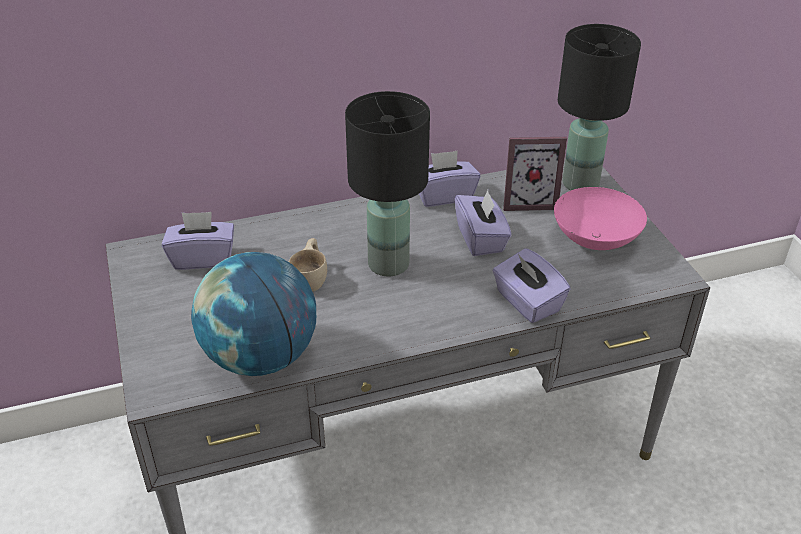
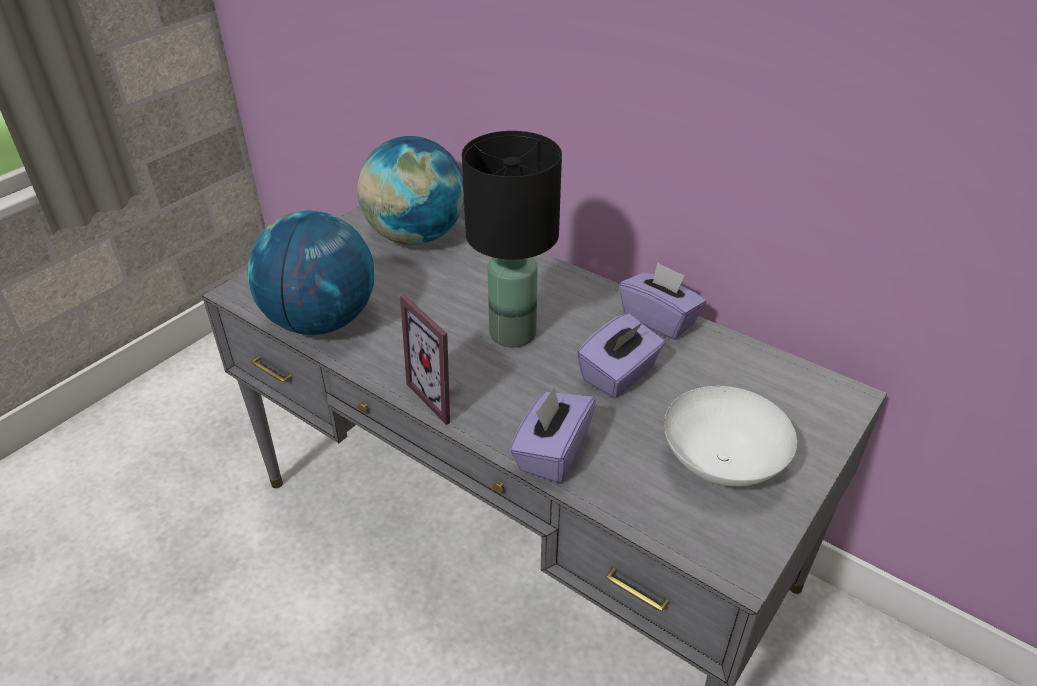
camera: 55 degrees right, 0 degrees up
purple tissue box [162,212,234,270] -> globe [357,136,464,245]
beige cup [289,238,327,292] -> none
picture frame [503,137,567,211] -> picture frame moved to [400,295,450,425]
pink bowl [554,187,647,250] -> white bowl [664,386,797,487]
black table lamp [558,24,641,190] -> none

